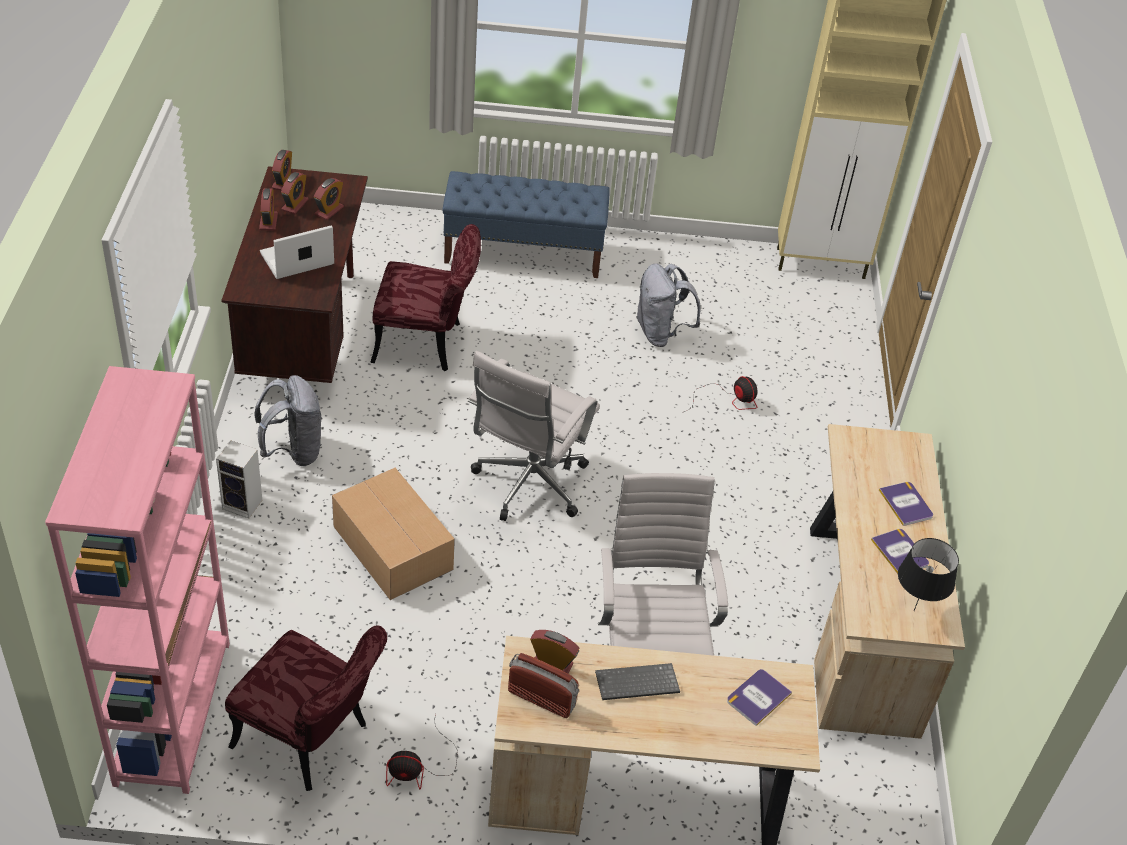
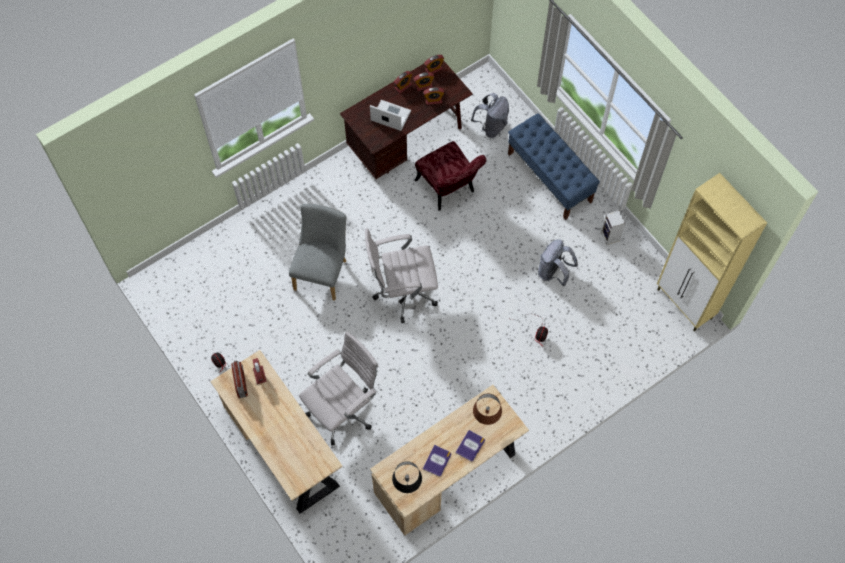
camera: 55 degrees right, 20 degrees up
pink bookcase [45,366,230,794] -> none
speaker [216,440,262,518] -> speaker moved to [601,210,625,245]
red chair [225,625,387,791] -> none
grey backpack [254,375,322,466] -> grey backpack moved to [471,93,509,138]
cardboard box [332,468,455,600] -> grey chair [289,204,346,301]
keyboard [595,663,680,700] -> none
book [727,669,792,726] -> none
none -> brown table lamp [473,394,502,425]

